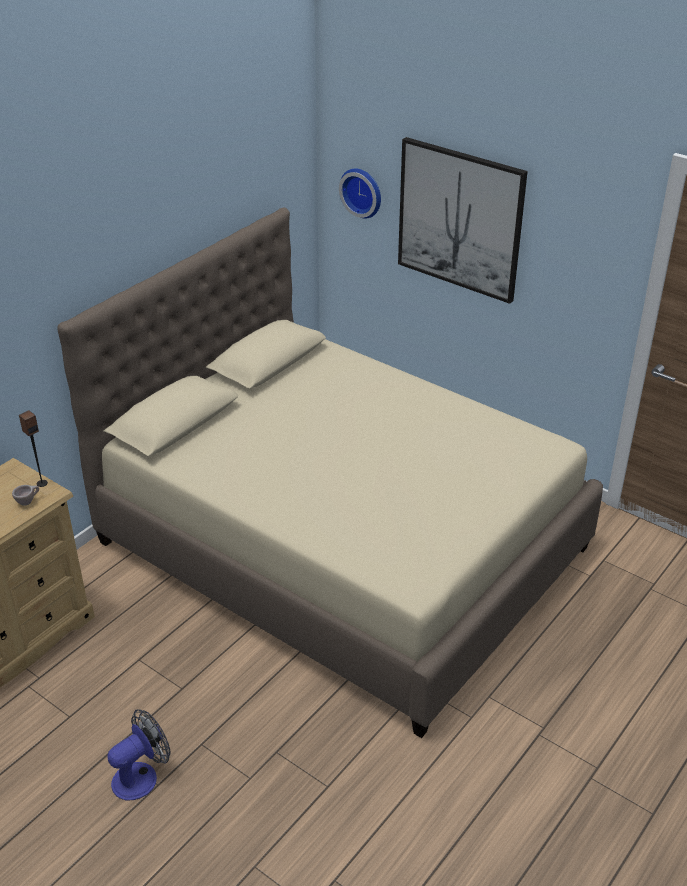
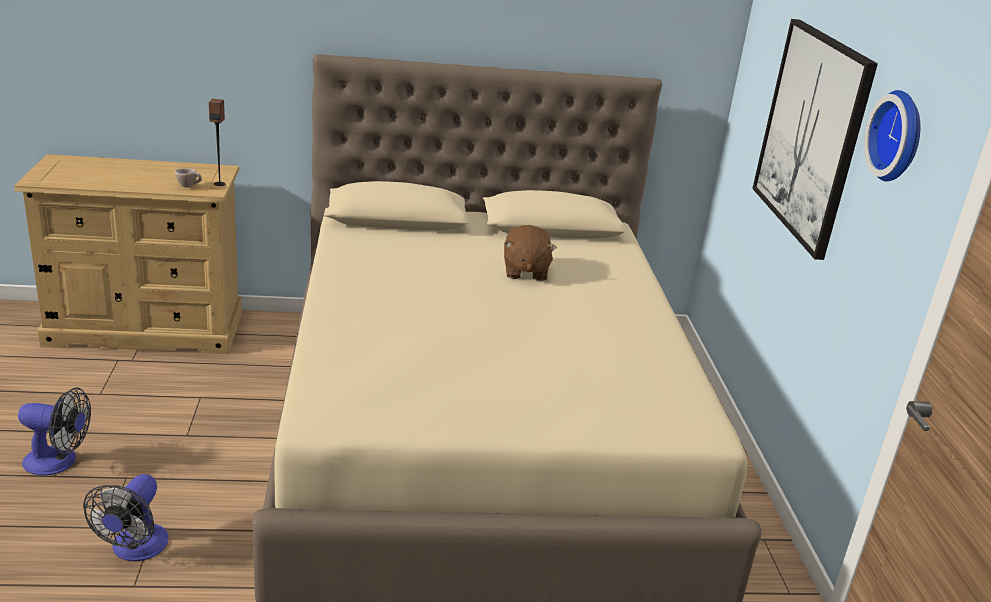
camera: 45 degrees right, 10 degrees down
wall clock [339,169,381,218] -> wall clock moved to [864,90,920,181]
none -> fan [83,474,169,561]
none -> brown plush toy [504,225,557,281]

